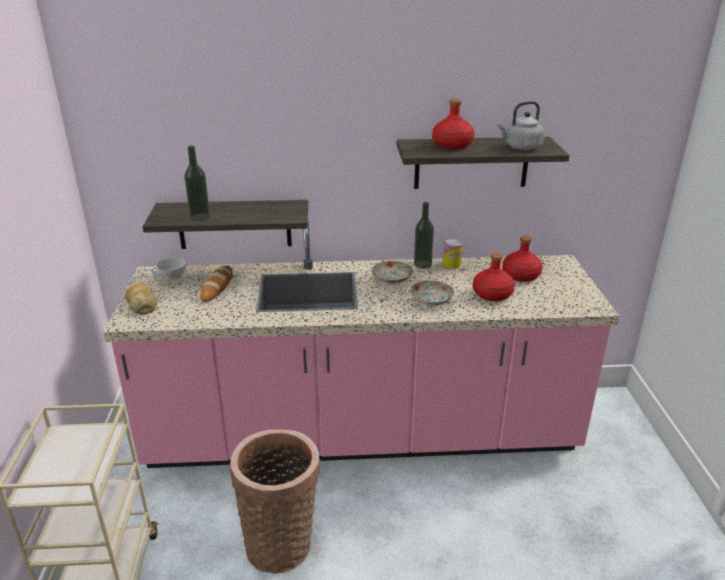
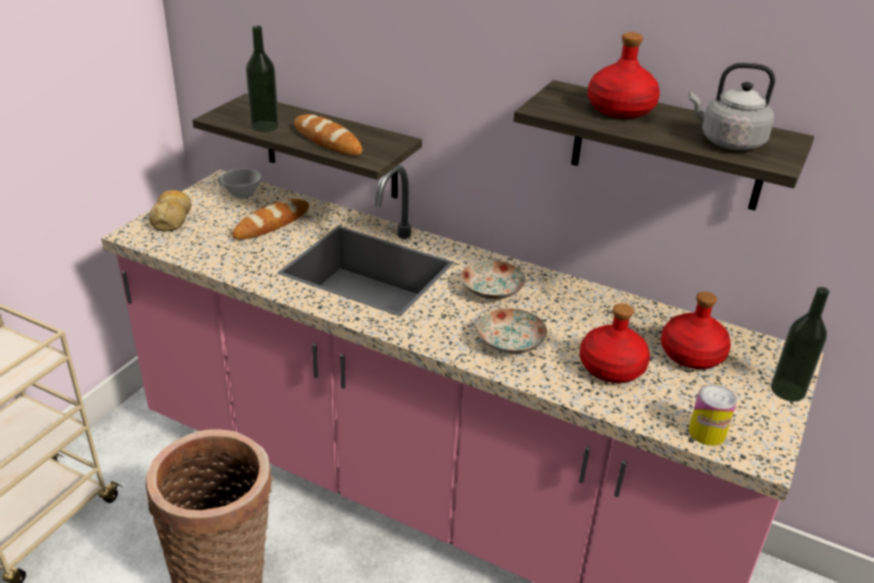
camera: 30 degrees right, 5 degrees up
bottle [414,202,434,269] -> bottle moved to [771,287,830,402]
can [443,239,463,269] -> can moved to [689,384,737,446]
none -> bread [294,114,362,156]

